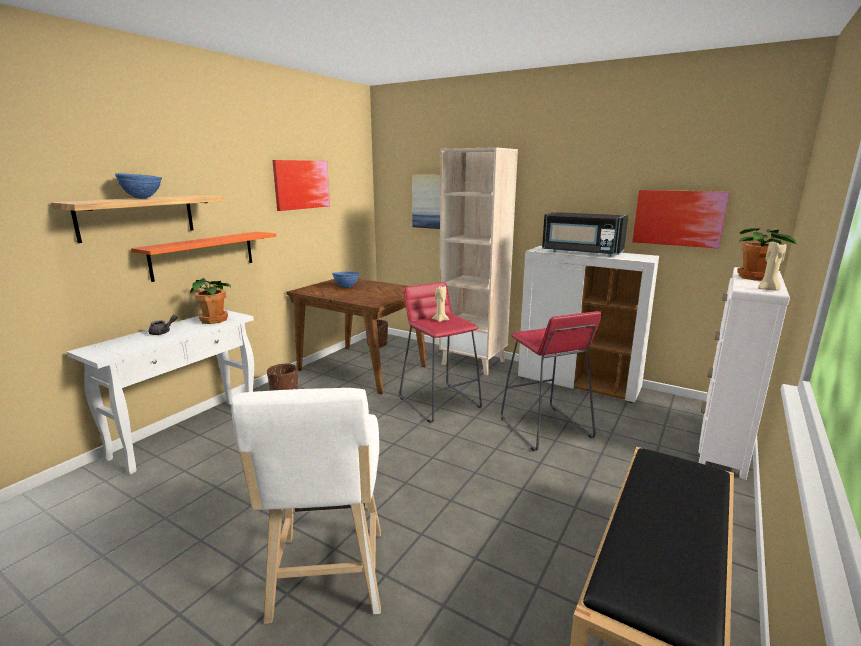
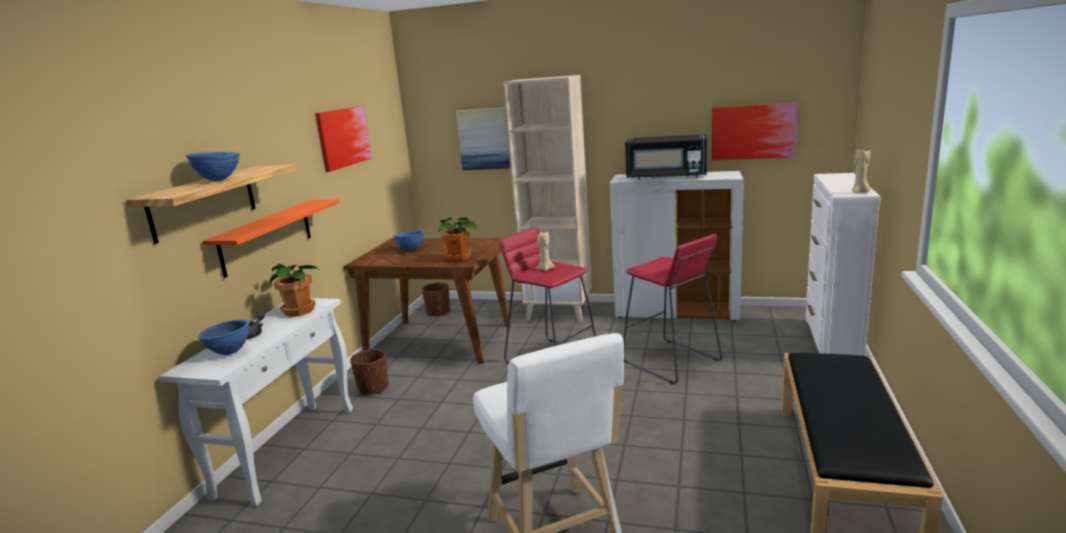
camera: 15 degrees left, 0 degrees up
potted plant [737,228,798,281] -> potted plant moved to [436,217,478,262]
none -> blue bowl [198,319,250,355]

